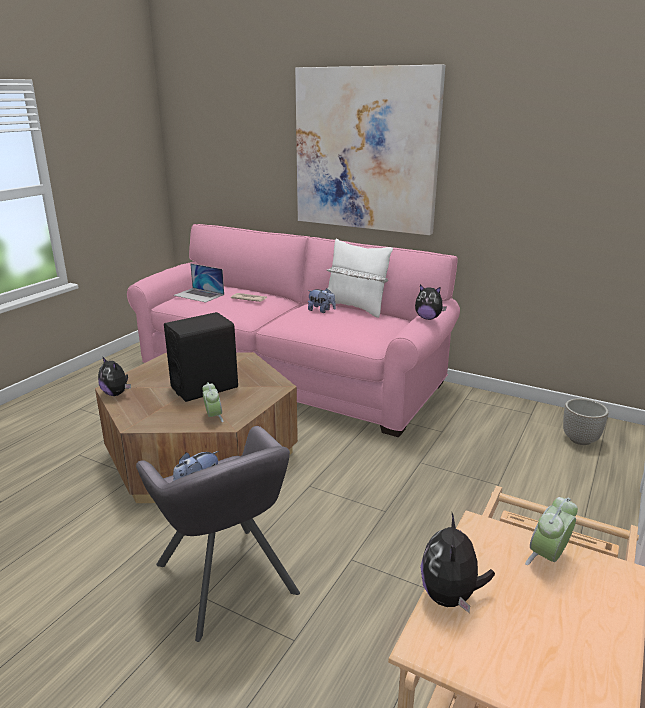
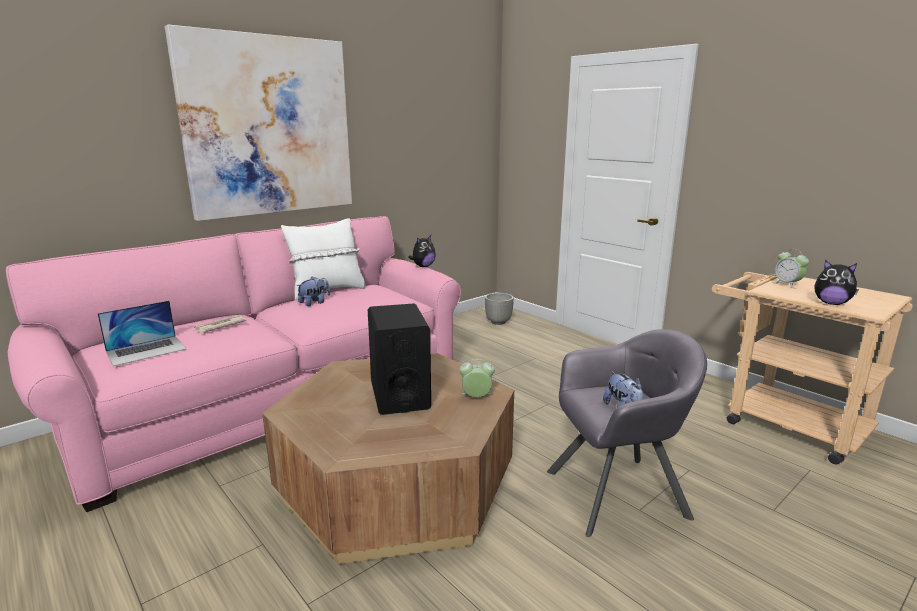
camera: 70 degrees left, 5 degrees down
plush toy [98,356,131,396] -> none

